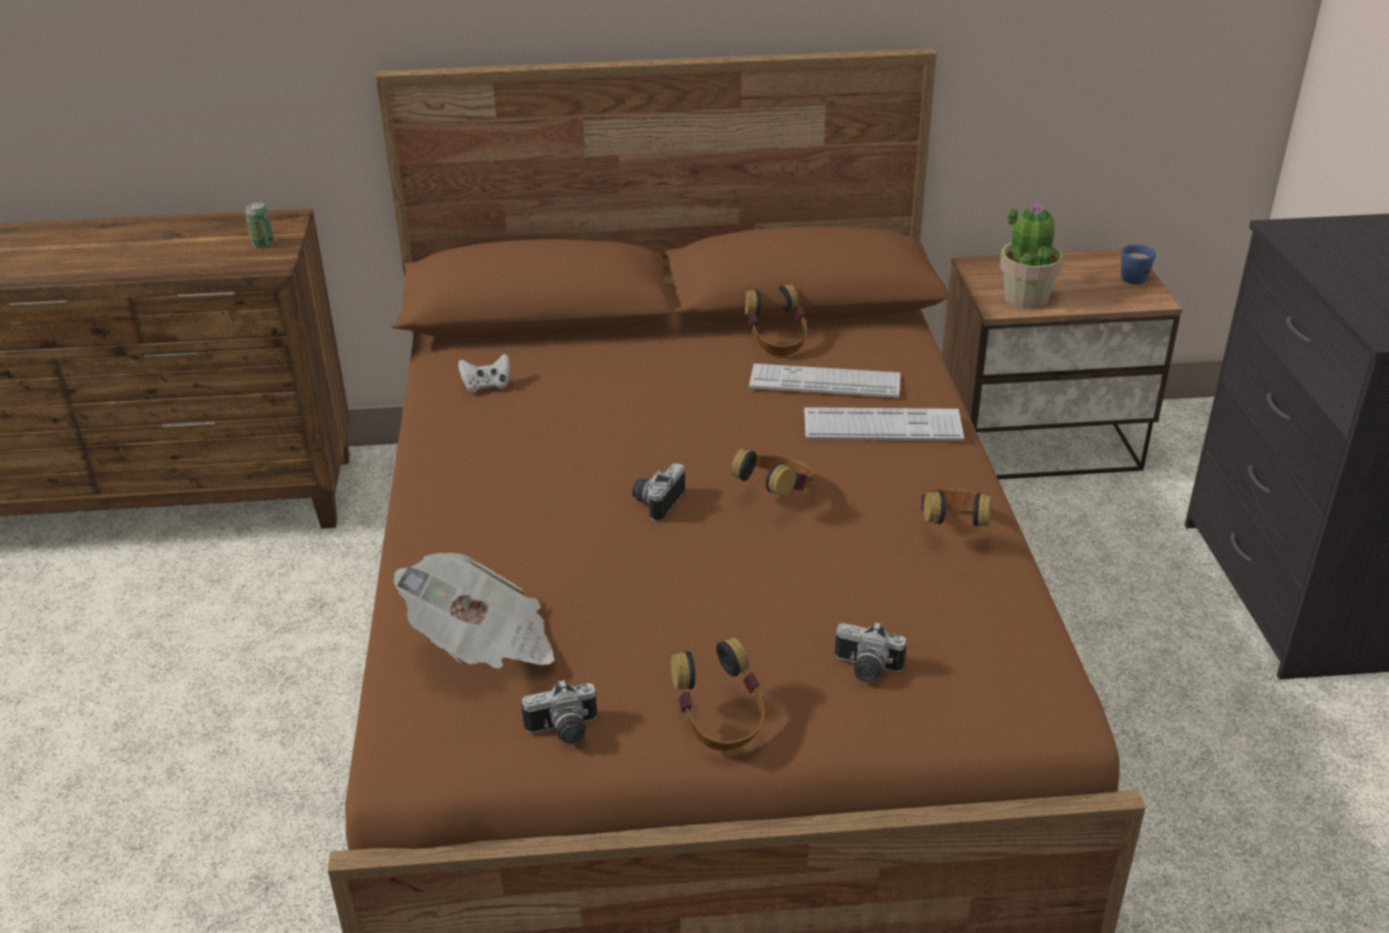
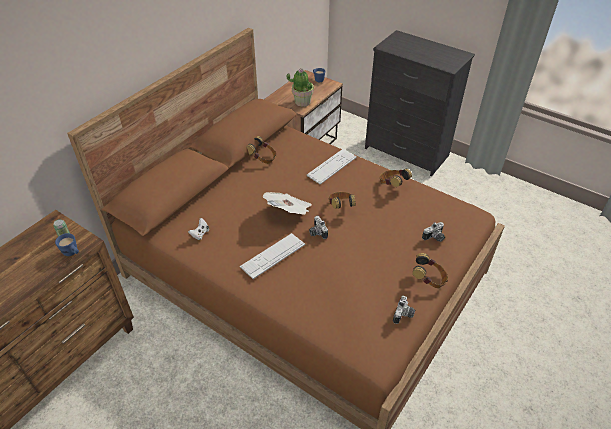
camera: 50 degrees left, 10 degrees up
newspaper [394,553,555,669] -> newspaper moved to [263,192,312,215]
keyboard [749,364,900,398] -> keyboard moved to [240,233,305,279]
none -> blue mug [55,233,79,256]

